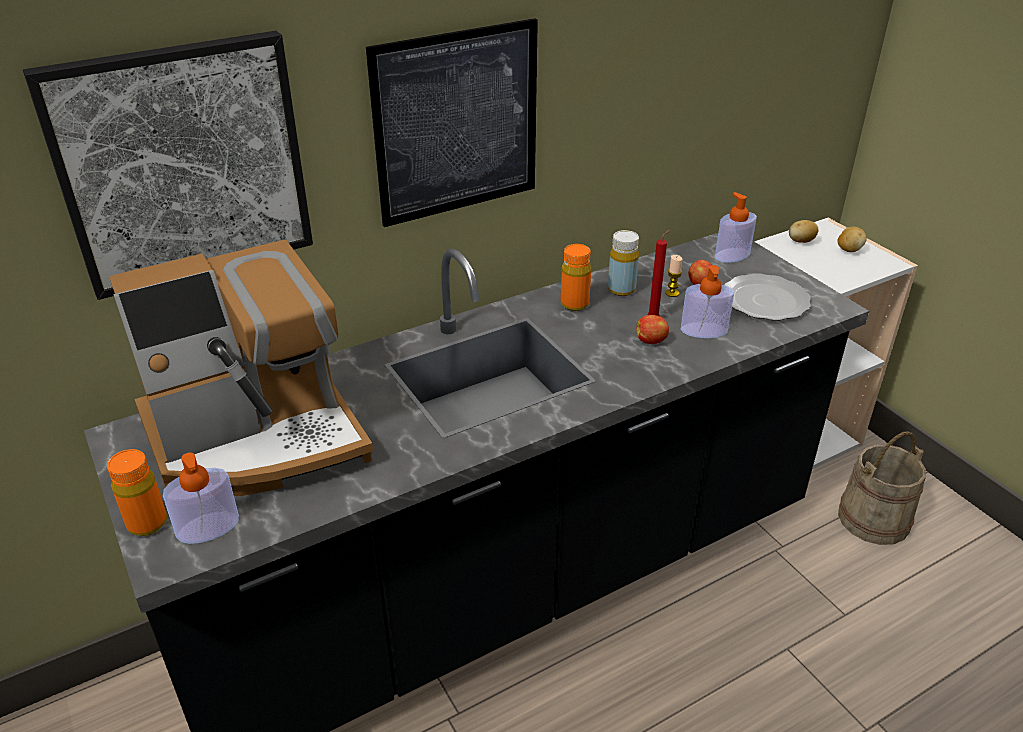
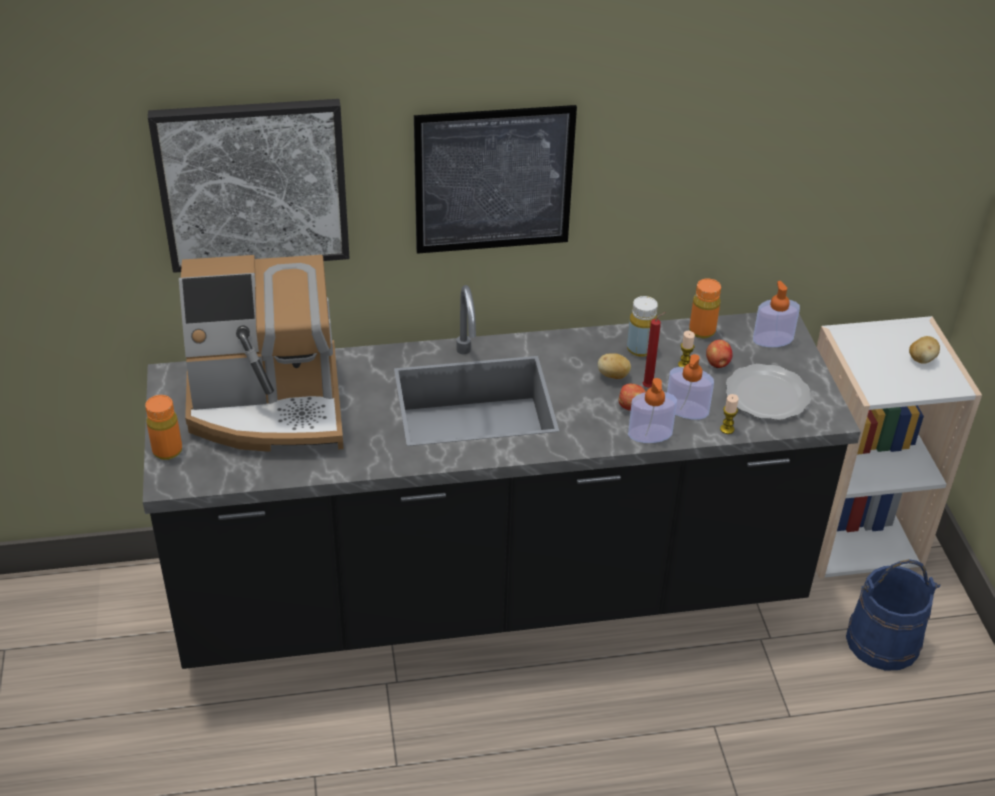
camera: 20 degrees right, 5 degrees up
soap dispenser [163,453,239,544] -> soap dispenser moved to [628,378,677,443]
orange bottle [560,244,591,311] -> orange bottle moved to [689,278,721,338]
potato [789,220,819,243] -> potato moved to [598,353,631,379]
beige bucket [838,431,926,545] -> blue bucket [846,559,941,671]
none -> candle [720,394,739,434]

